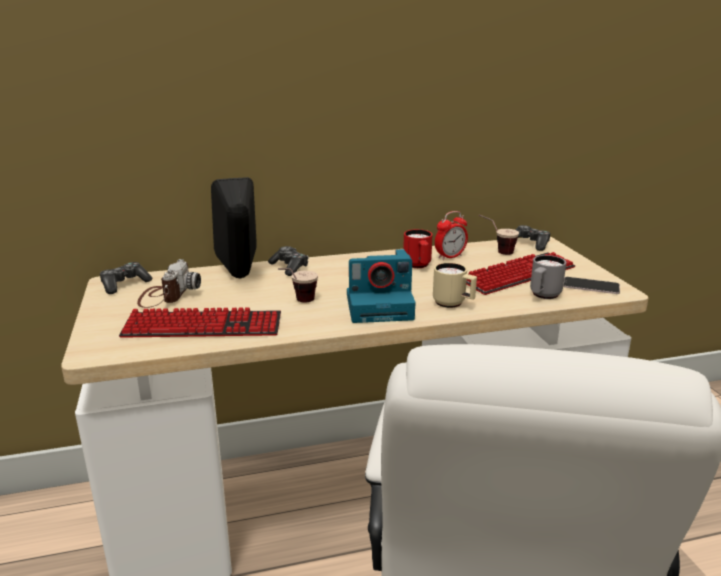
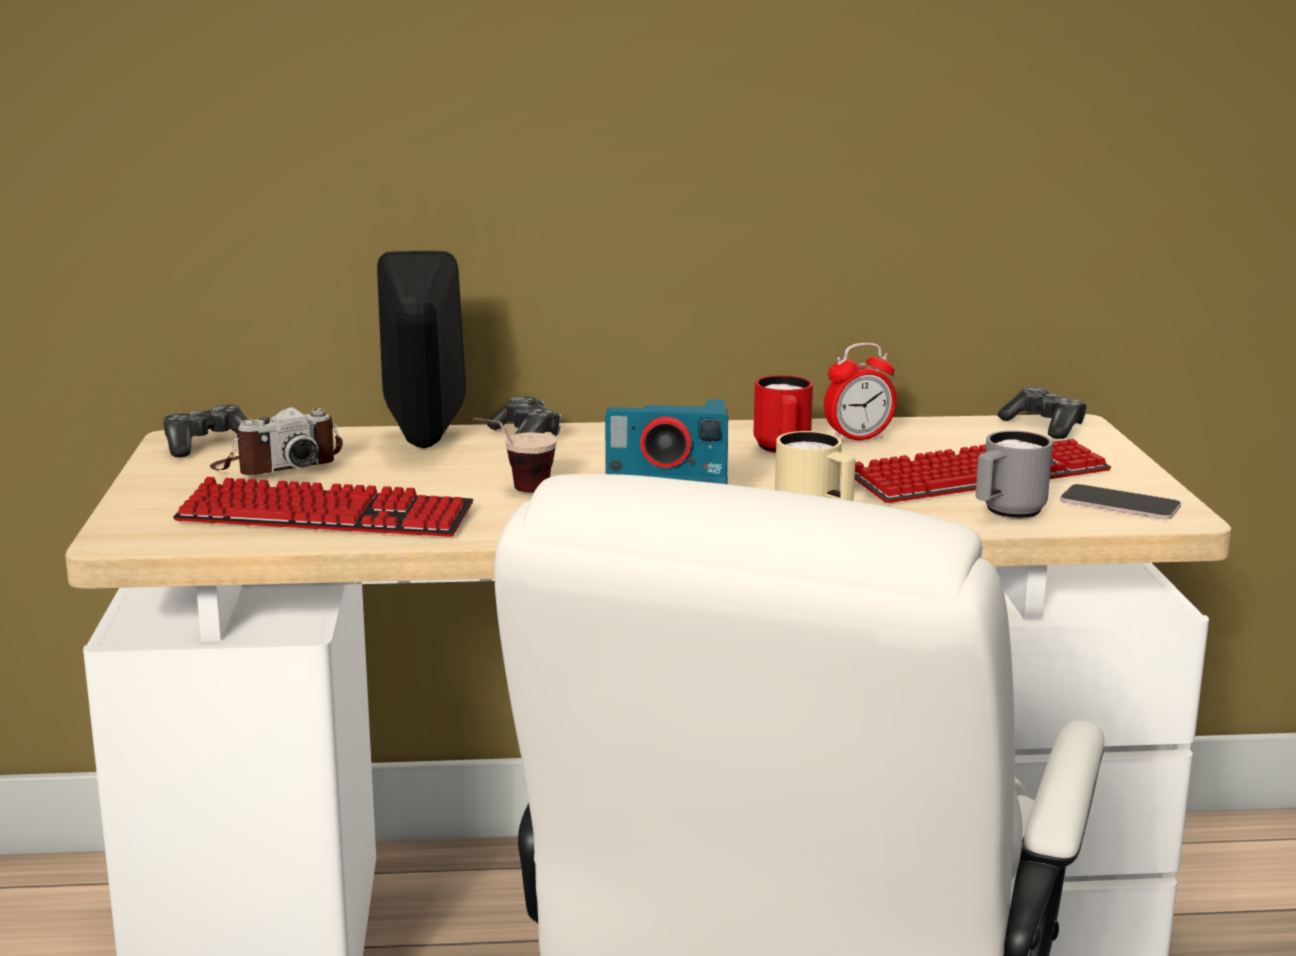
camera: 10 degrees right, 5 degrees down
camera [137,259,201,308] -> camera turned 45 degrees clockwise [210,407,343,475]
cup [479,215,519,255] -> none

